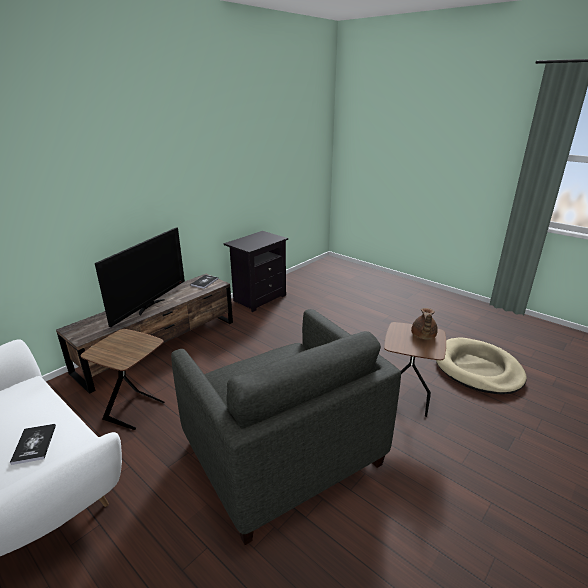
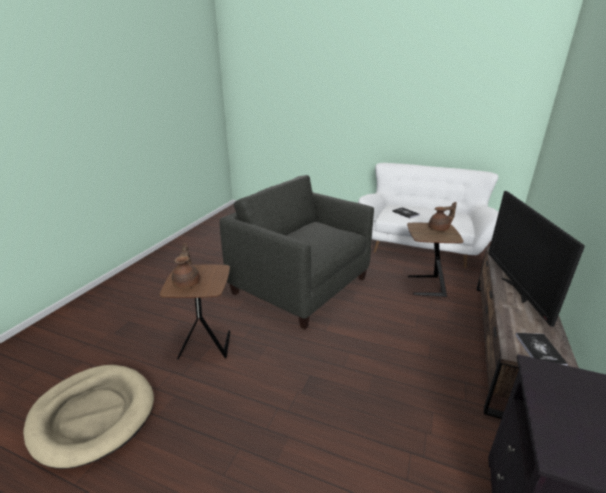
camera: 160 degrees right, 0 degrees up
none -> brown teapot [429,202,457,231]

